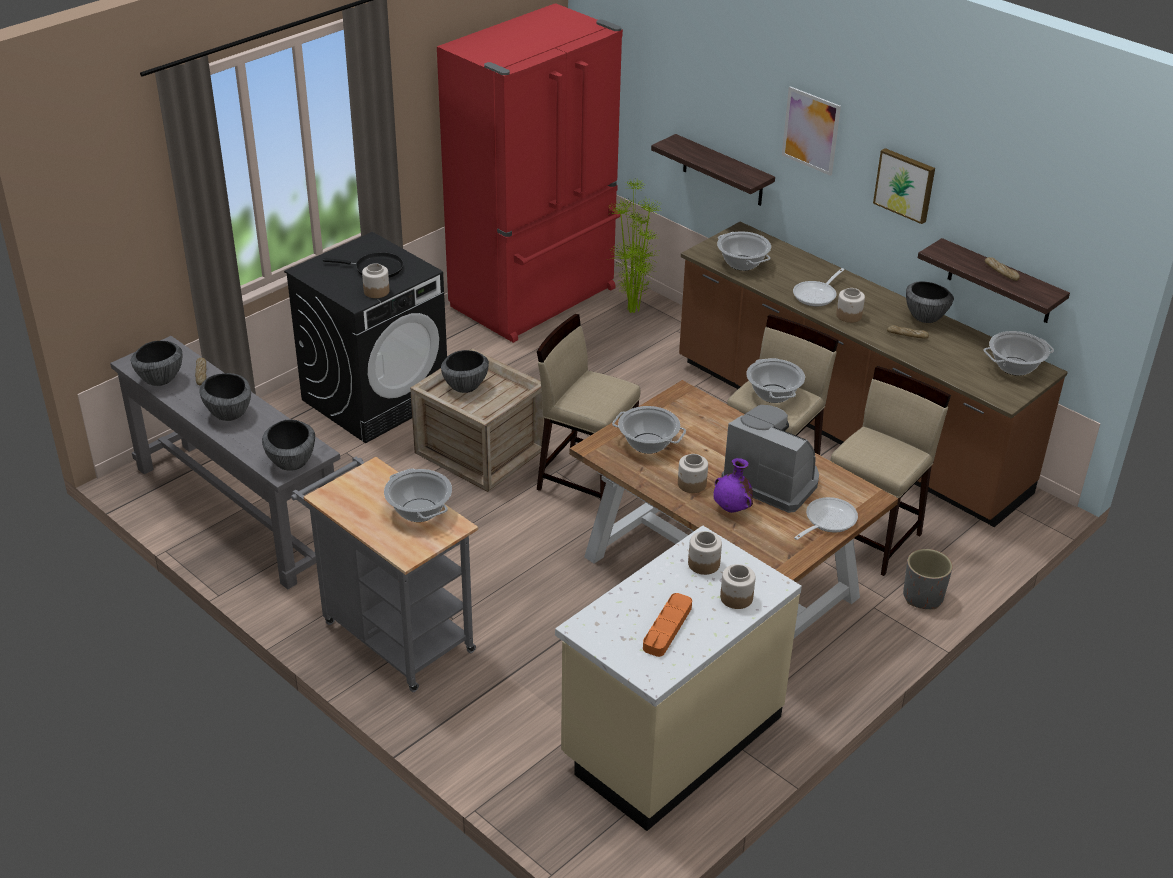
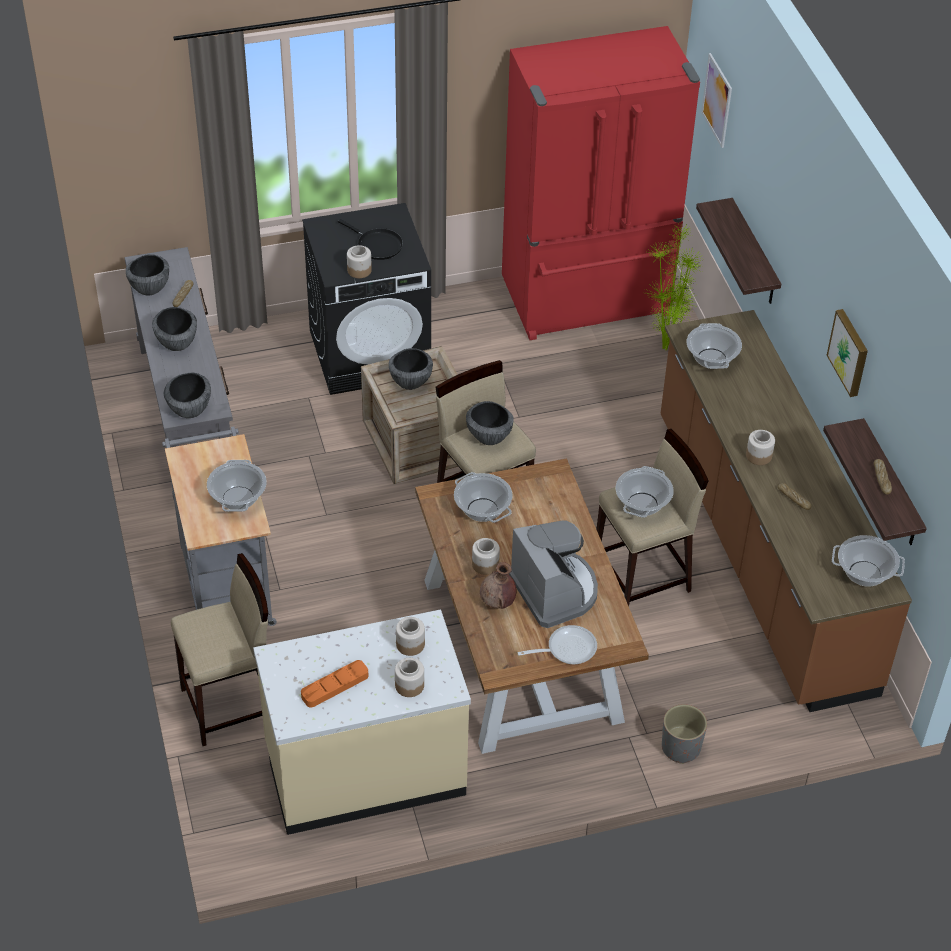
camera: 30 degrees right, 10 degrees up
purple vase [713,458,753,513] -> brown vase [480,562,516,609]
picture [782,86,841,176] -> picture moved to [701,53,732,148]
frying pan [793,268,845,306] -> none
beige stool [830,366,951,576] -> beige stool moved to [171,553,268,746]
bowl [906,281,954,323] -> bowl moved to [466,401,514,445]

